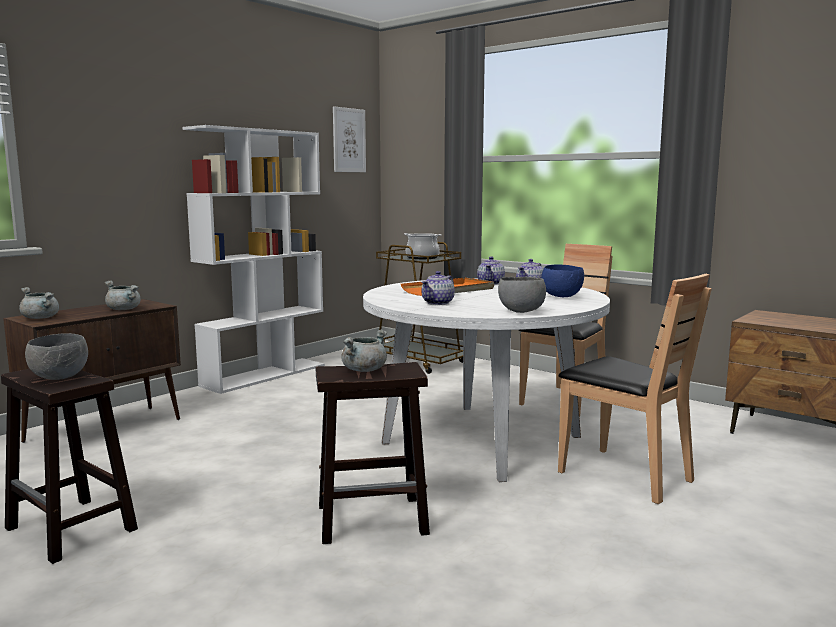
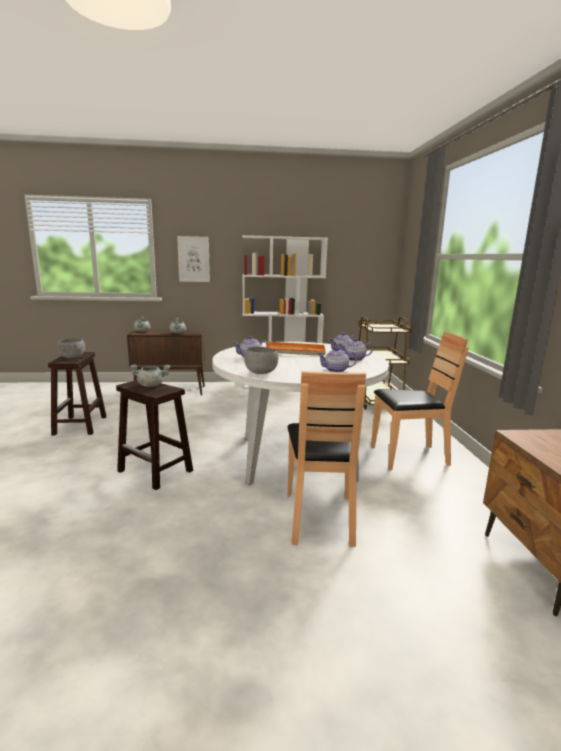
camera: 45 degrees right, 5 degrees up
picture [333,107,366,172] -> picture moved to [177,236,210,282]
cooking pot [404,233,441,259] -> none
blue bowl [541,264,584,297] -> teapot [317,347,357,372]

